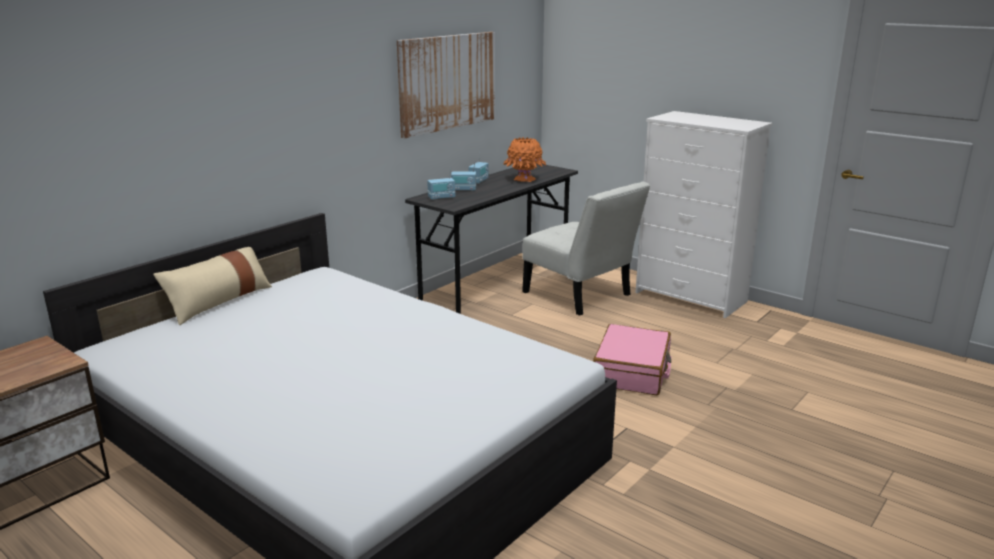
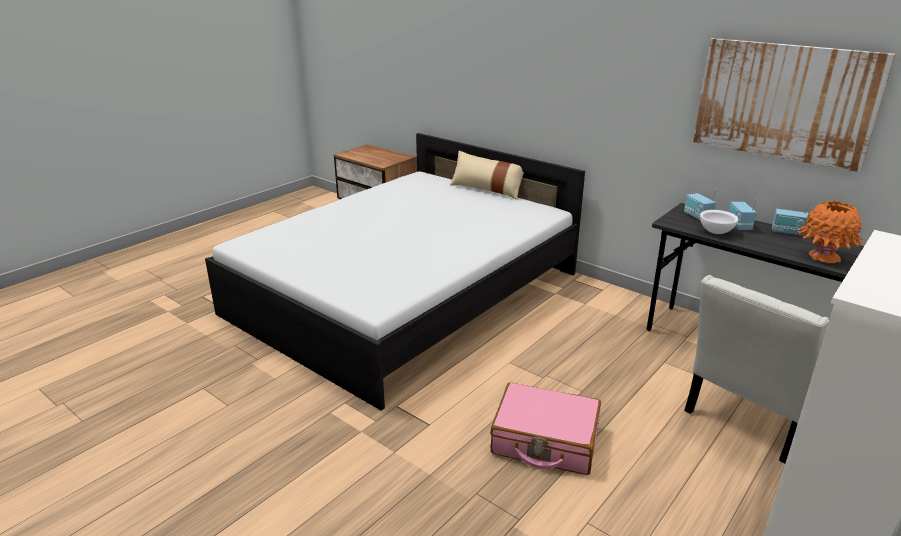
camera: 90 degrees right, 5 degrees up
none -> white bowl [700,210,738,234]

